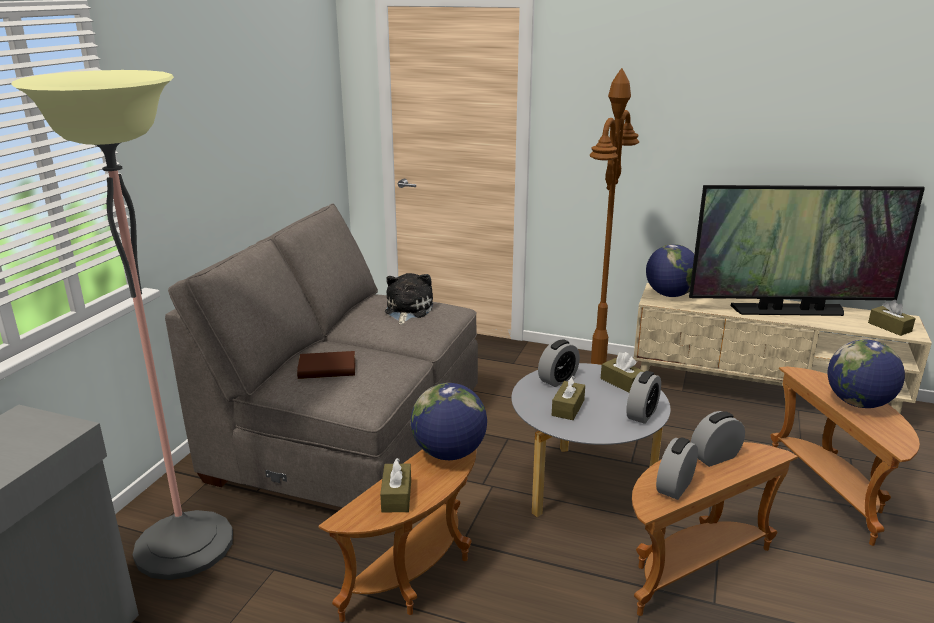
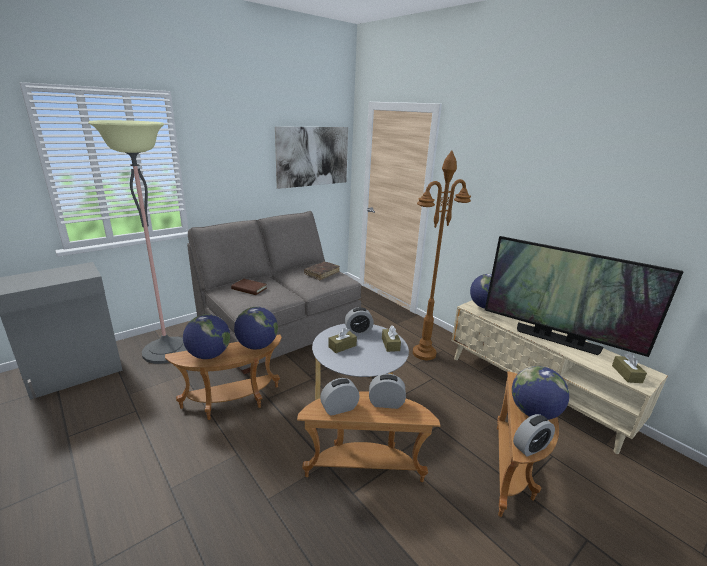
camera: 30 degrees right, 0 degrees up
brown tissue box [380,458,411,513] -> globe [183,314,230,359]
plush toy [385,273,433,325] -> brown book [304,262,340,280]
alarm clock [626,371,661,424] -> alarm clock moved to [513,414,555,457]
none -> picture [275,126,348,189]

